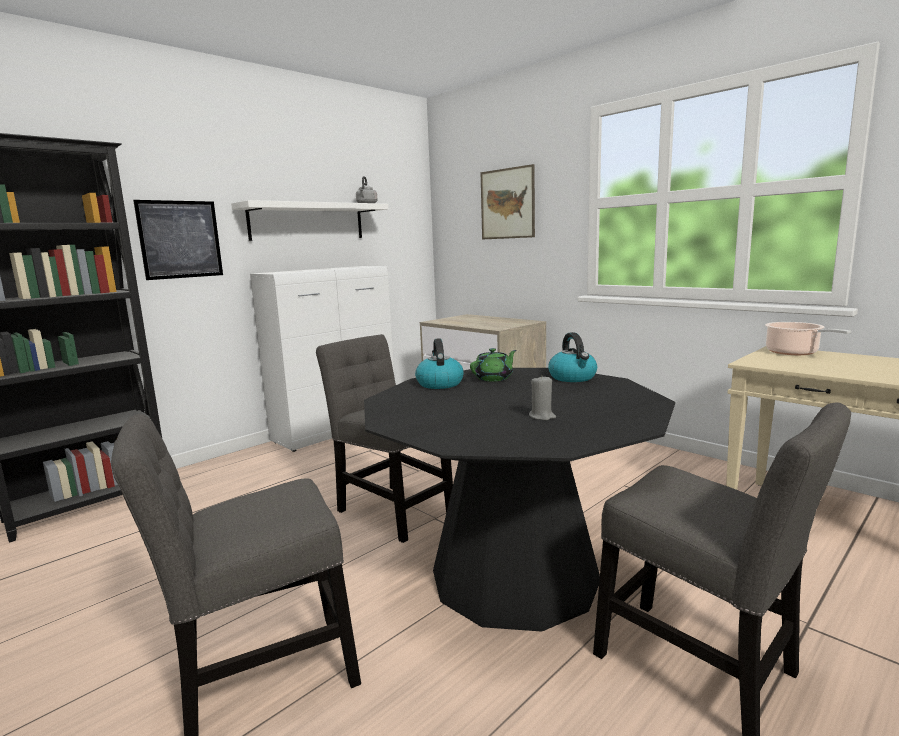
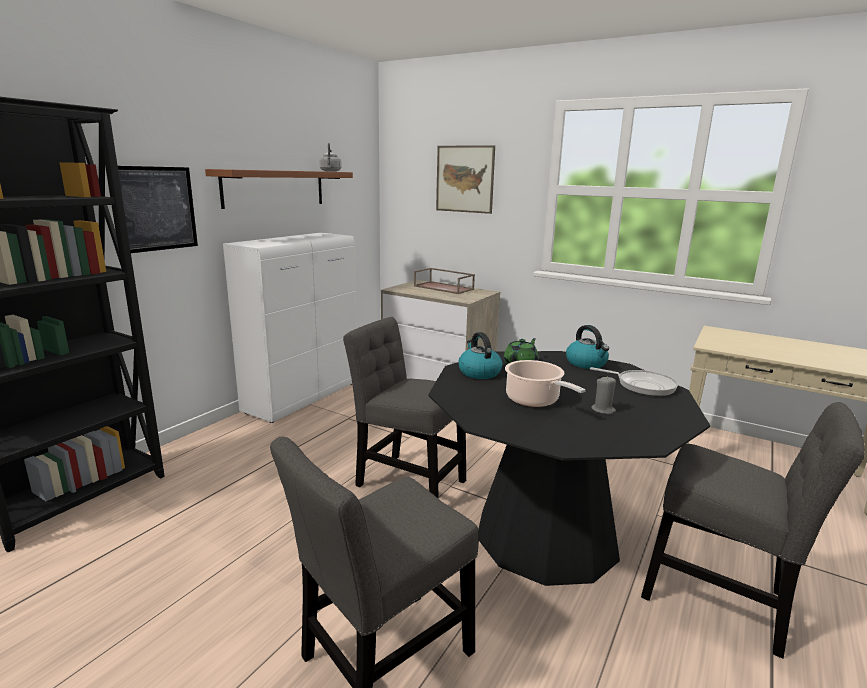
camera: 15 degrees left, 5 degrees up
white shelf [231,200,389,241] -> brown shelf [205,169,353,209]
cooking pot [765,322,851,355] -> cooking pot moved to [505,360,586,407]
none -> brown tray [414,268,475,294]
none -> frying pan [590,367,678,396]

